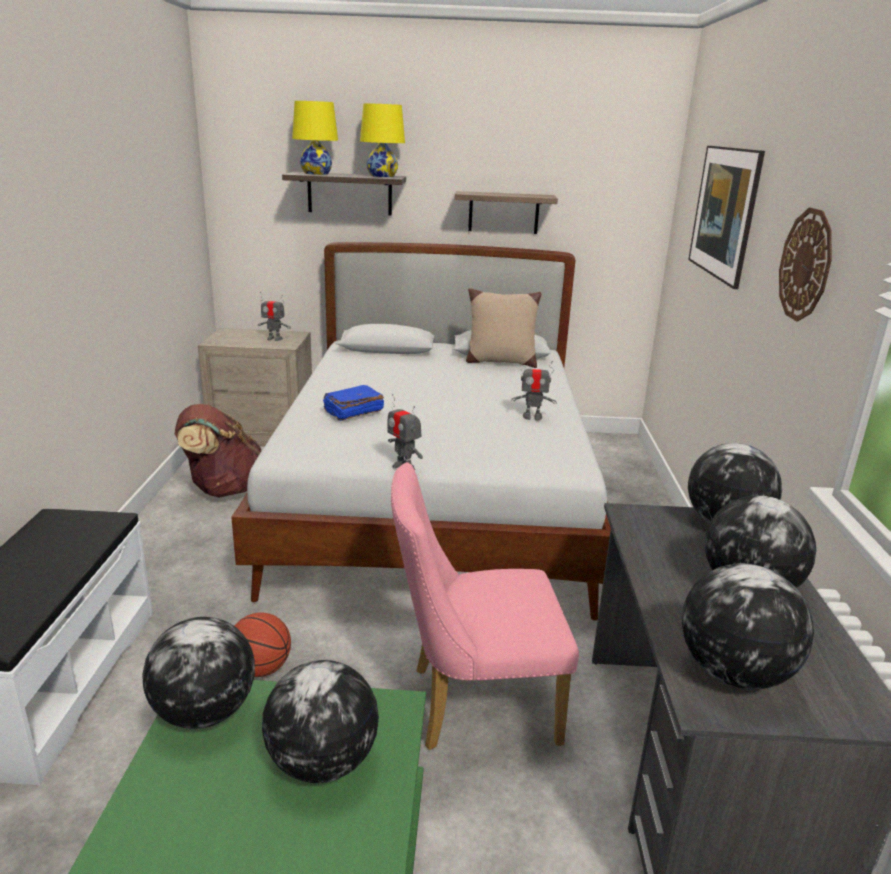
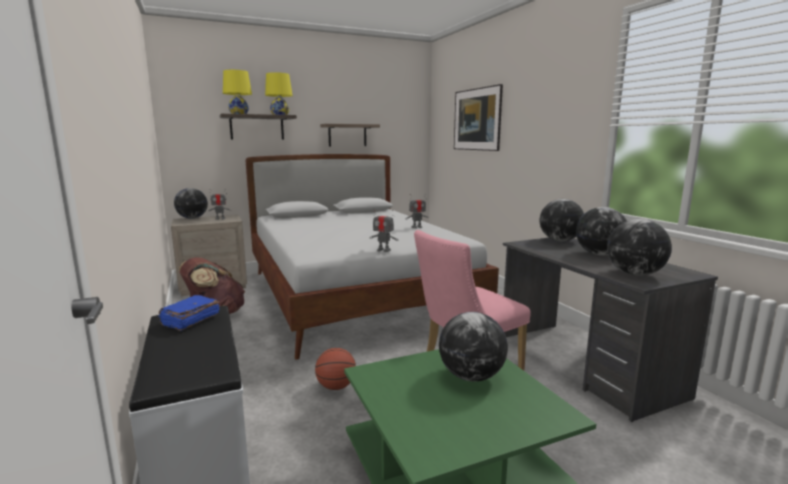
camera: 25 degrees left, 10 degrees down
globe [143,617,255,729] -> globe moved to [174,188,208,219]
blue book [323,385,384,421] -> blue book moved to [159,295,219,331]
beige pillow [466,288,541,368] -> none
wall clock [779,208,832,321] -> none

